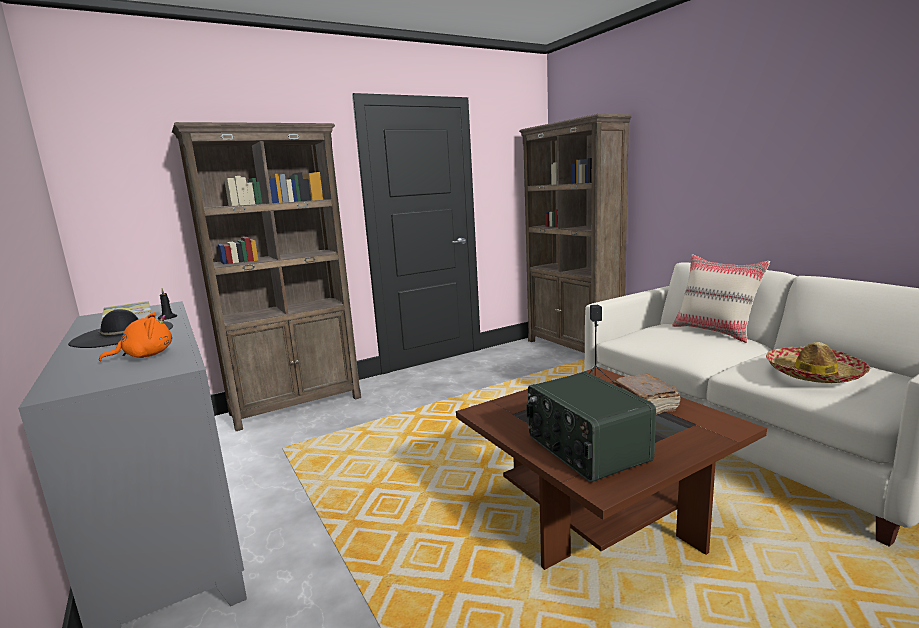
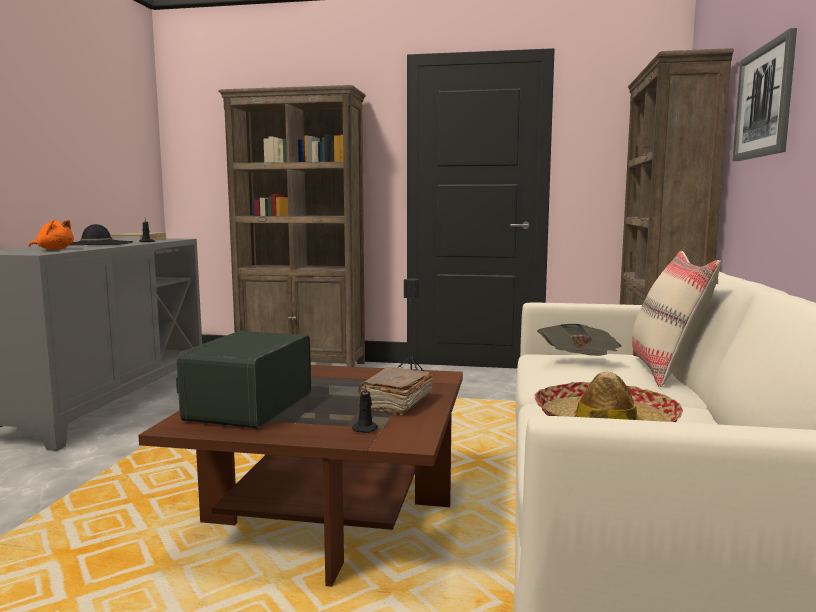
camera: 40 degrees right, 5 degrees down
none -> black candle [352,384,378,433]
none -> newspaper [537,324,621,356]
none -> picture [732,28,797,161]

